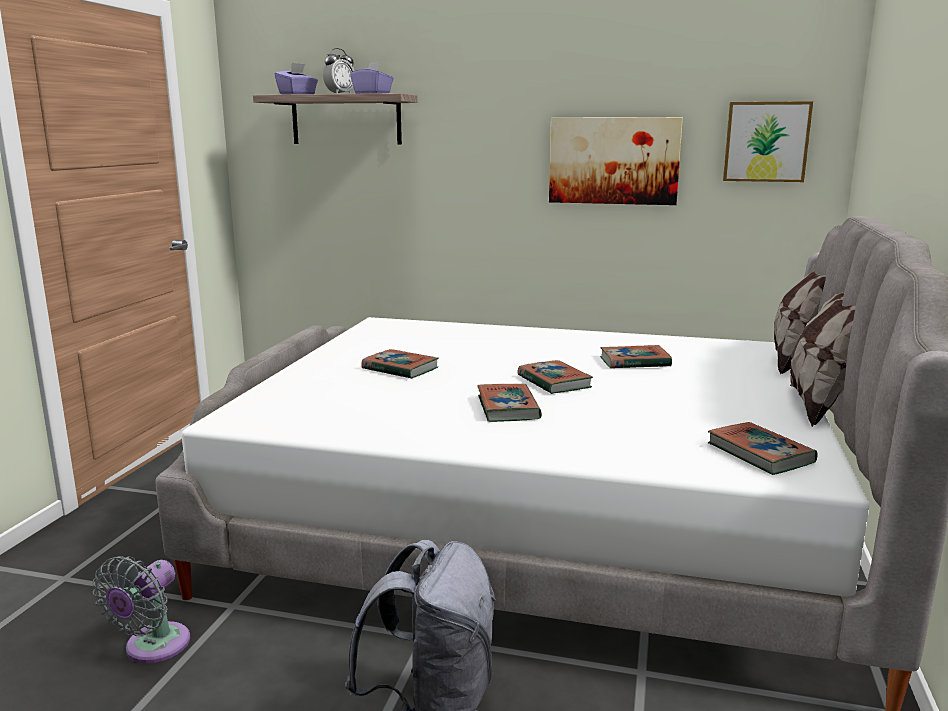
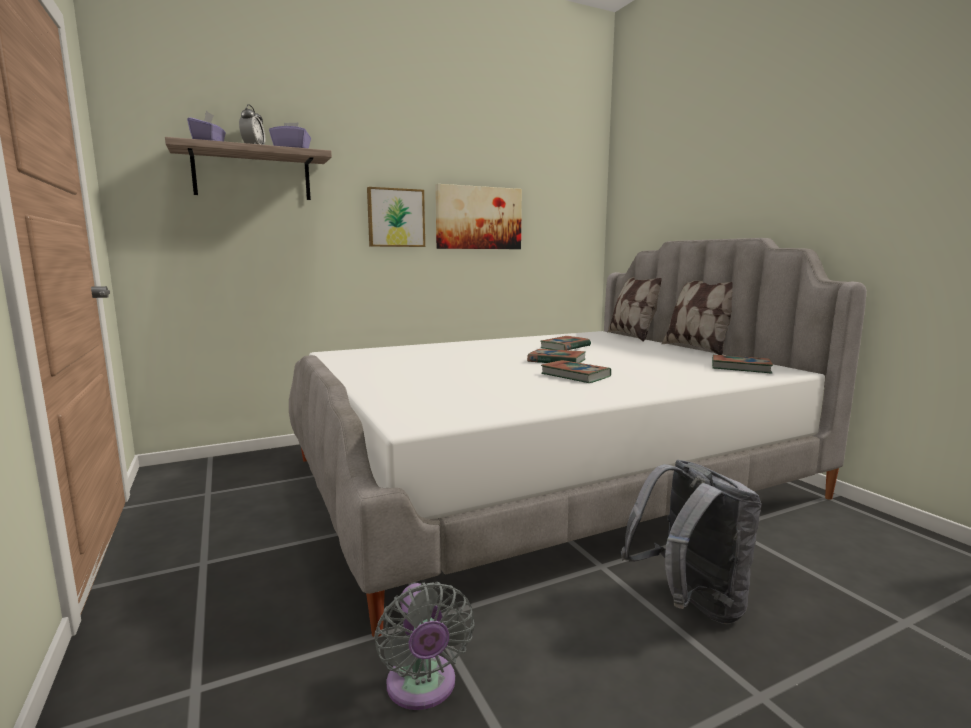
camera: 40 degrees left, 5 degrees down
book [361,349,439,379] -> none
picture [723,101,813,182] -> picture moved to [367,187,425,247]

